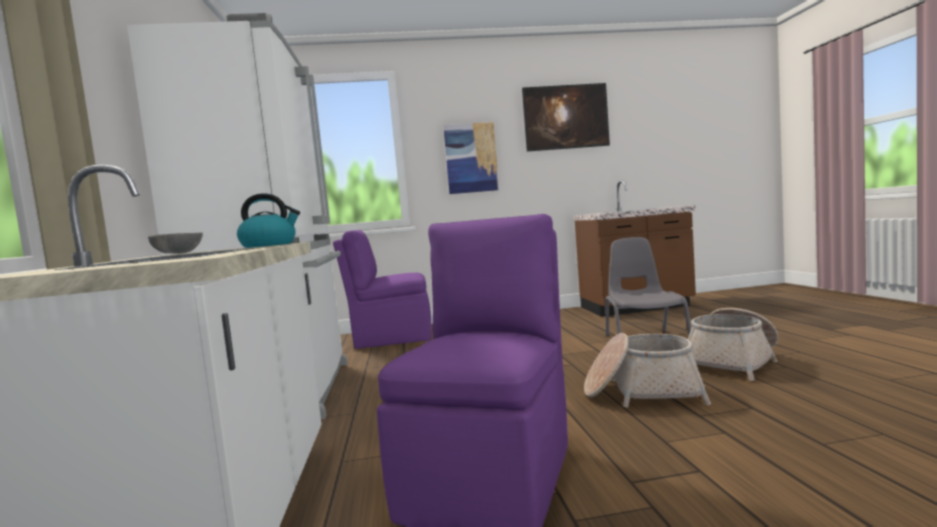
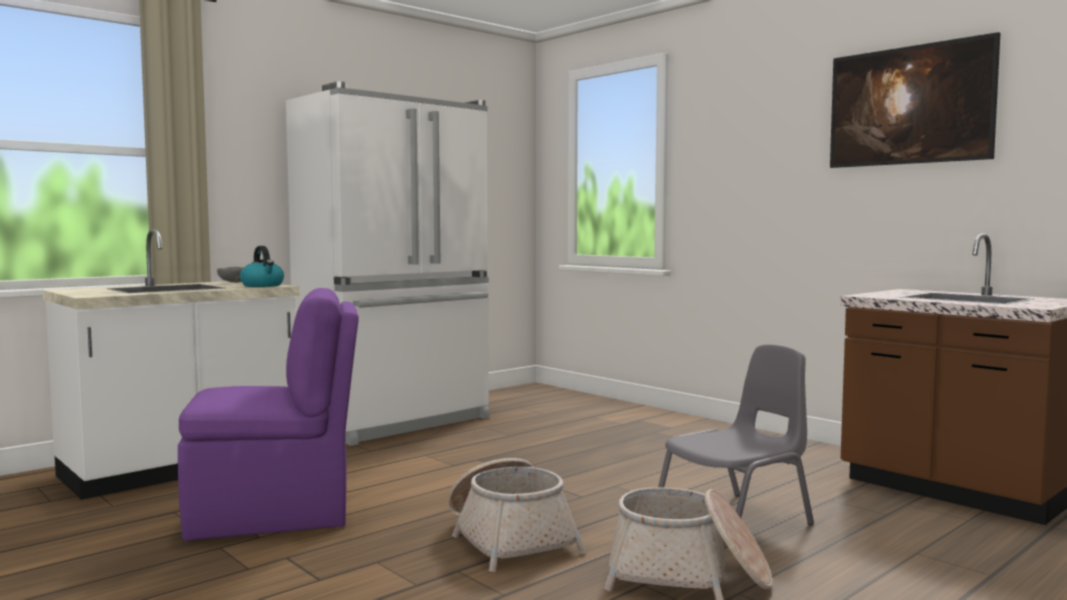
camera: 55 degrees right, 0 degrees up
purple chair [333,230,431,349] -> none
picture [443,122,499,194] -> none

